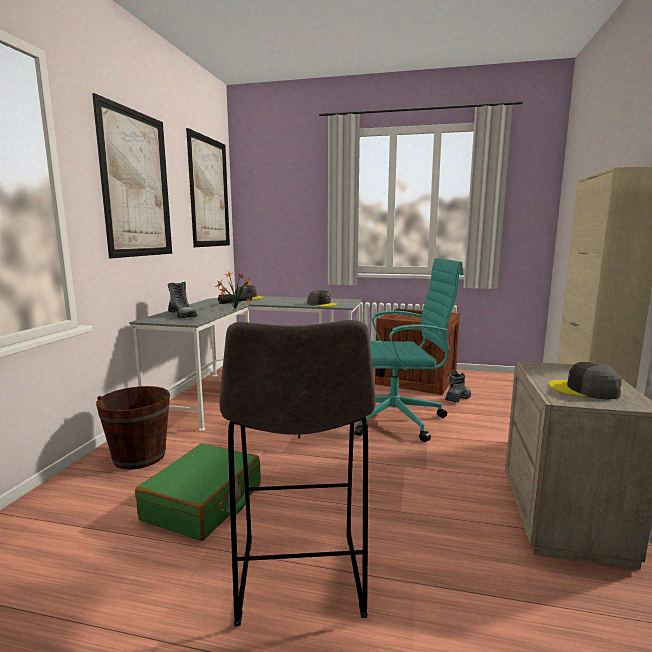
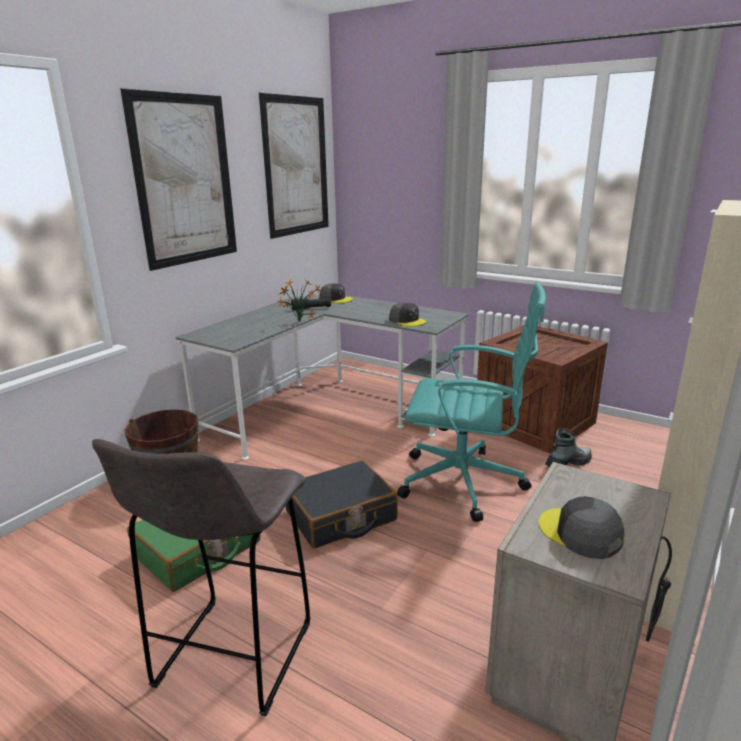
camera: 20 degrees right, 10 degrees up
boot [168,282,197,318] -> none
none -> black suitcase [285,461,398,548]

